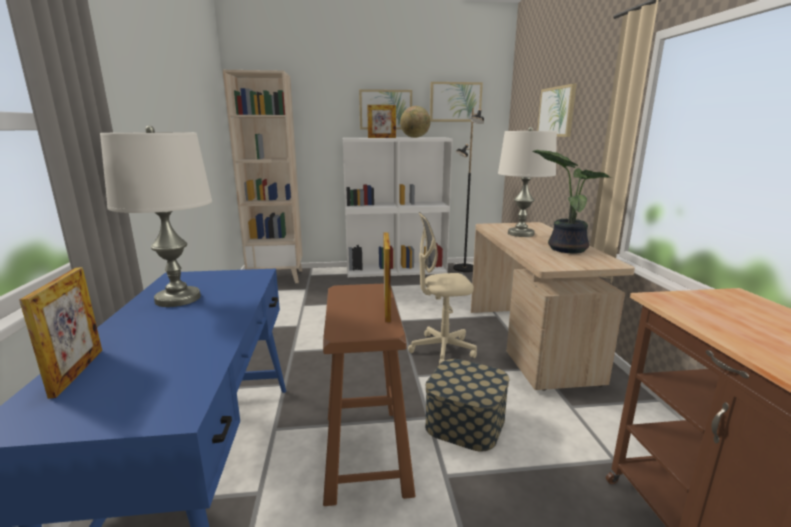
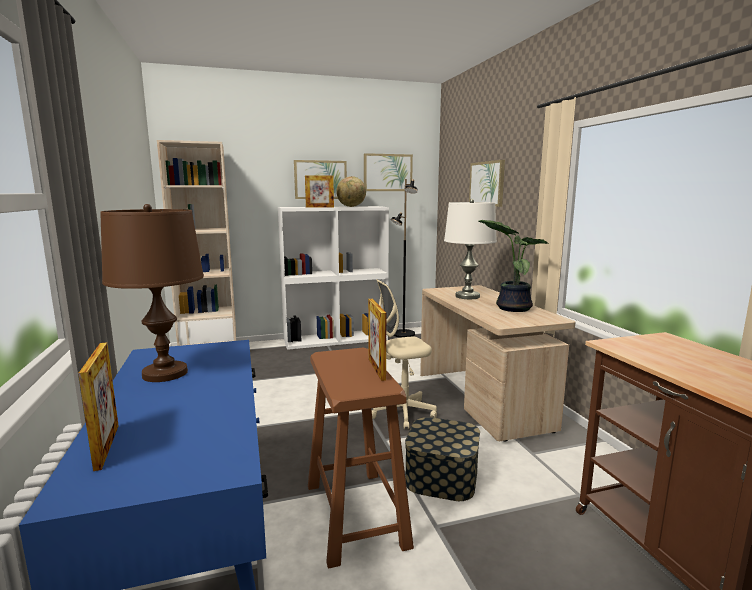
camera: 10 degrees left, 5 degrees down
white table lamp [100,126,212,307] -> brown table lamp [100,204,204,382]

